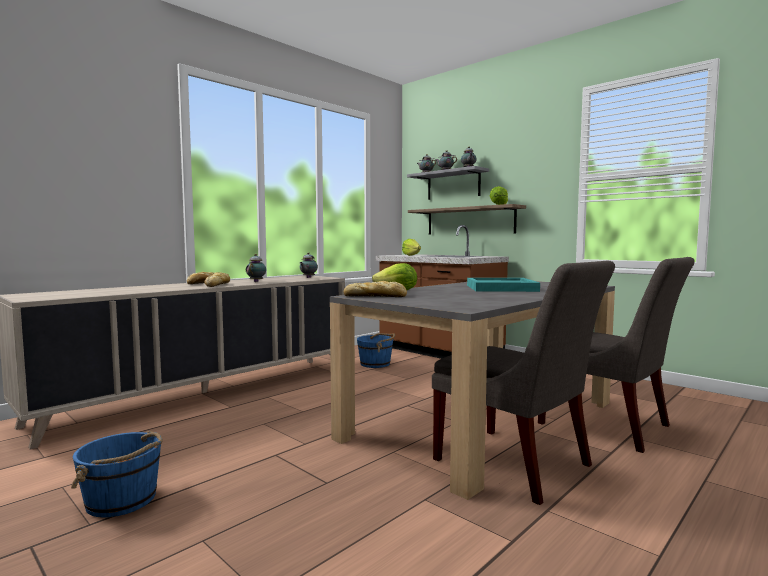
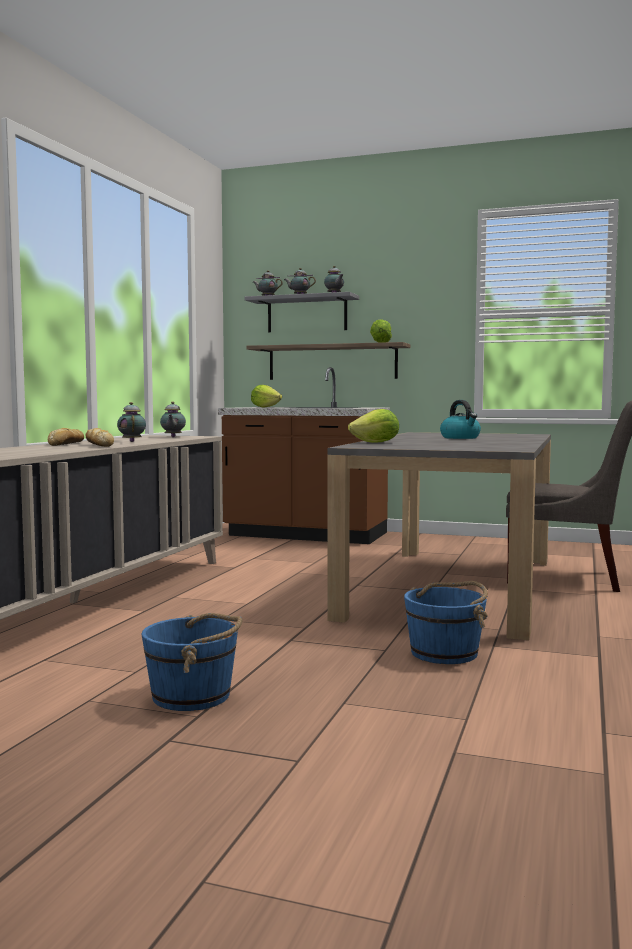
camera: 25 degrees left, 0 degrees up
bread [344,281,407,297] -> none
blue bucket [357,333,395,368] -> blue bucket moved to [404,581,488,664]
grey chair [432,261,615,505] -> none
turquoise tray [467,278,540,292] -> kettle [440,400,481,439]

